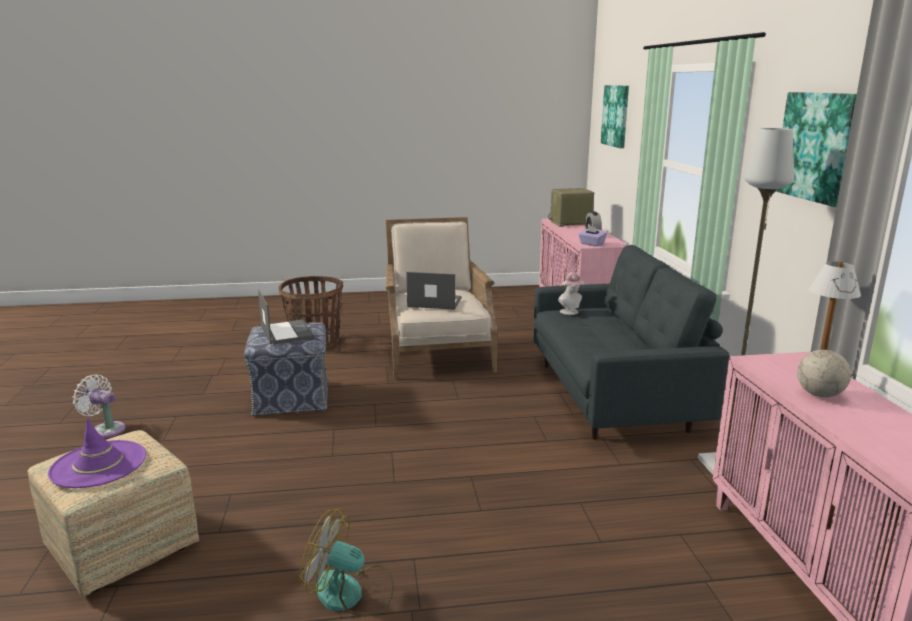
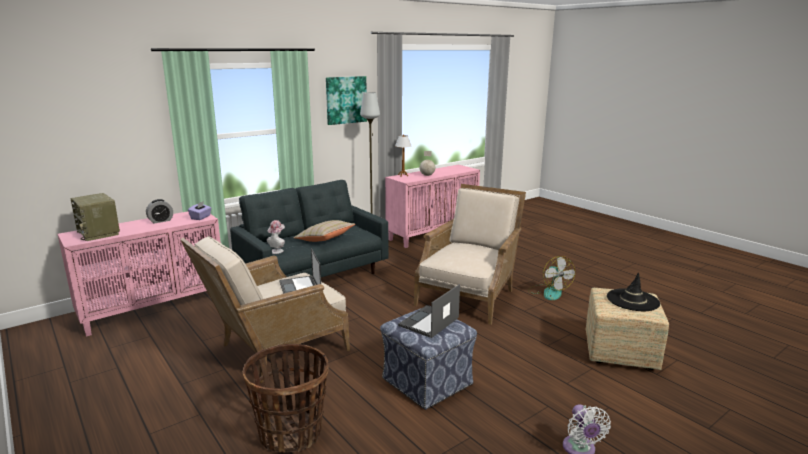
camera: 120 degrees left, 0 degrees up
purple hat [48,418,146,488] -> black hat [607,272,660,311]
picture [601,85,629,148] -> none
none -> beige pillow [294,220,355,242]
none -> beige armchair [414,184,526,325]

